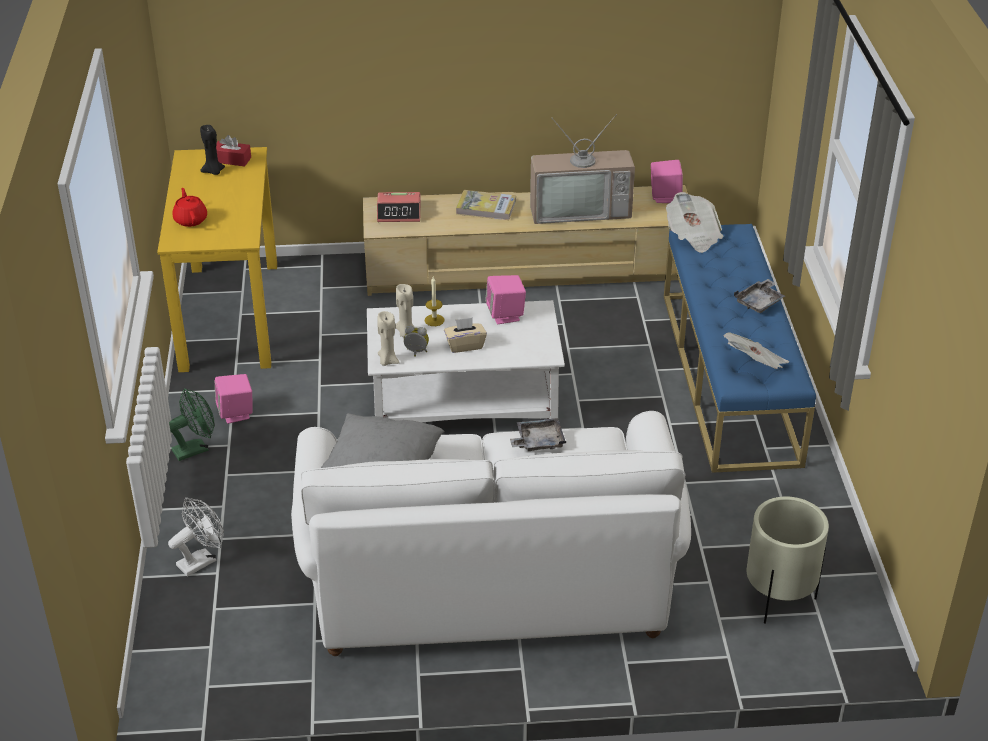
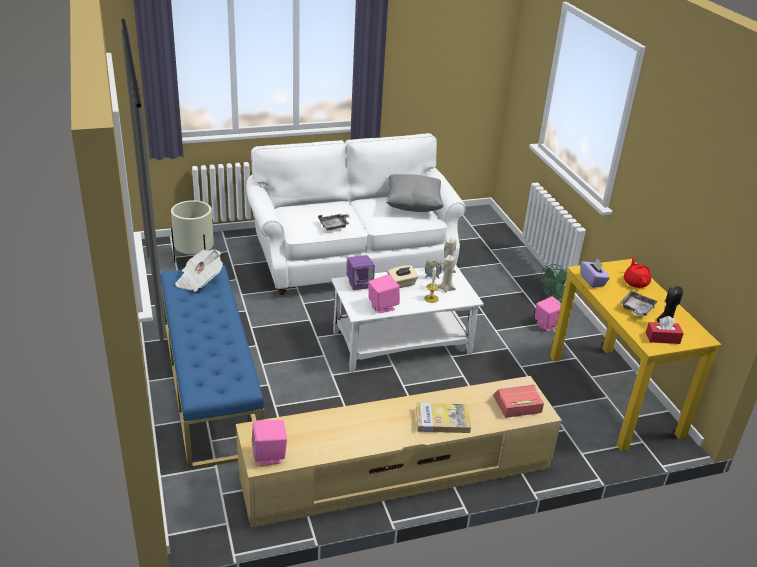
camera: 165 degrees right, 5 degrees down
white fan [168,498,224,577] -> none
red teapot [172,188,207,227] -> red teapot turned 150 degrees counterclockwise [624,257,651,288]
television [530,114,635,224] -> none
newspaper [666,192,724,253] -> none
grey tray [734,279,785,313] -> grey tray moved to [620,291,658,317]
none -> purple speaker [347,255,375,290]
none -> purple tissue box [580,258,610,288]

